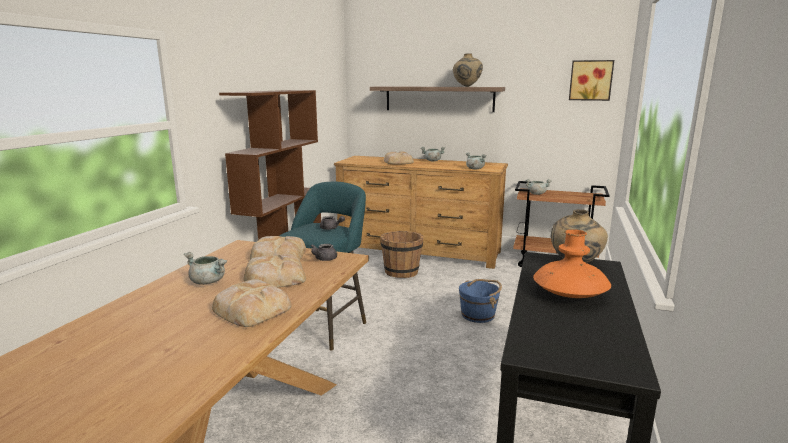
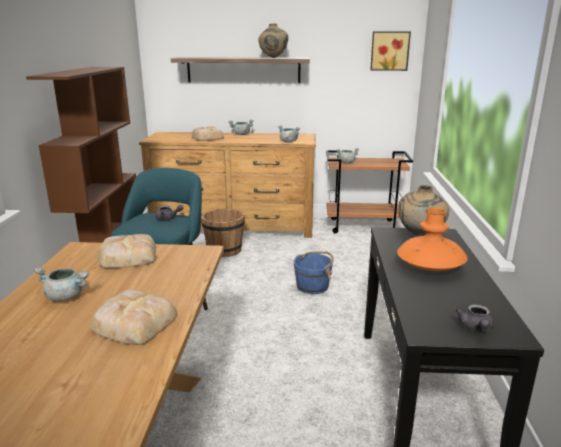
camera: 15 degrees left, 5 degrees up
bread [243,254,306,287] -> none
grey teapot [311,244,337,261] -> grey teapot moved to [456,304,494,332]

